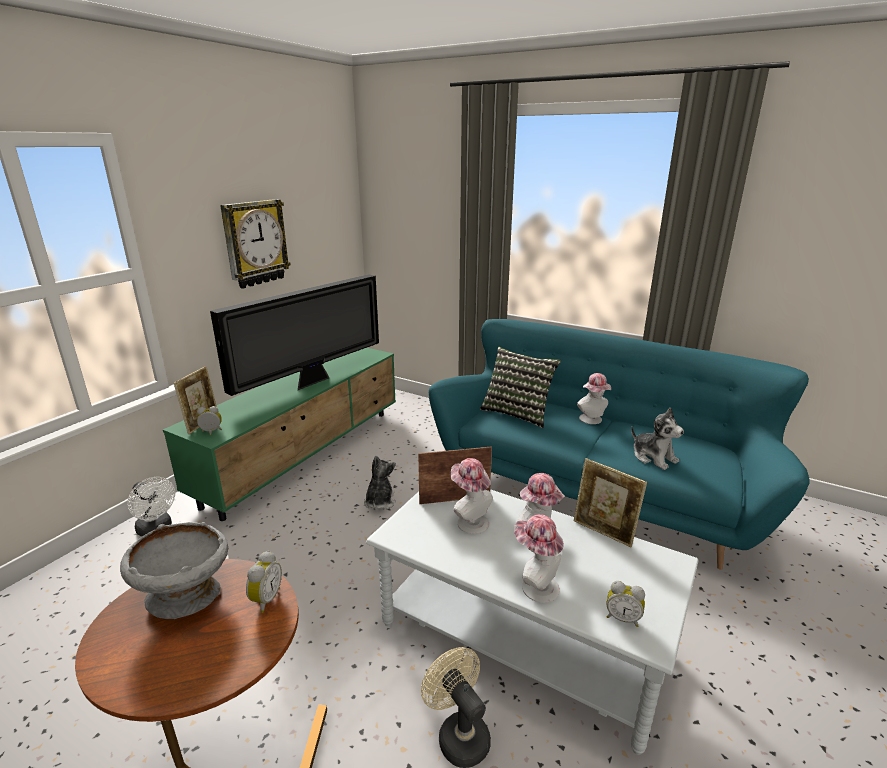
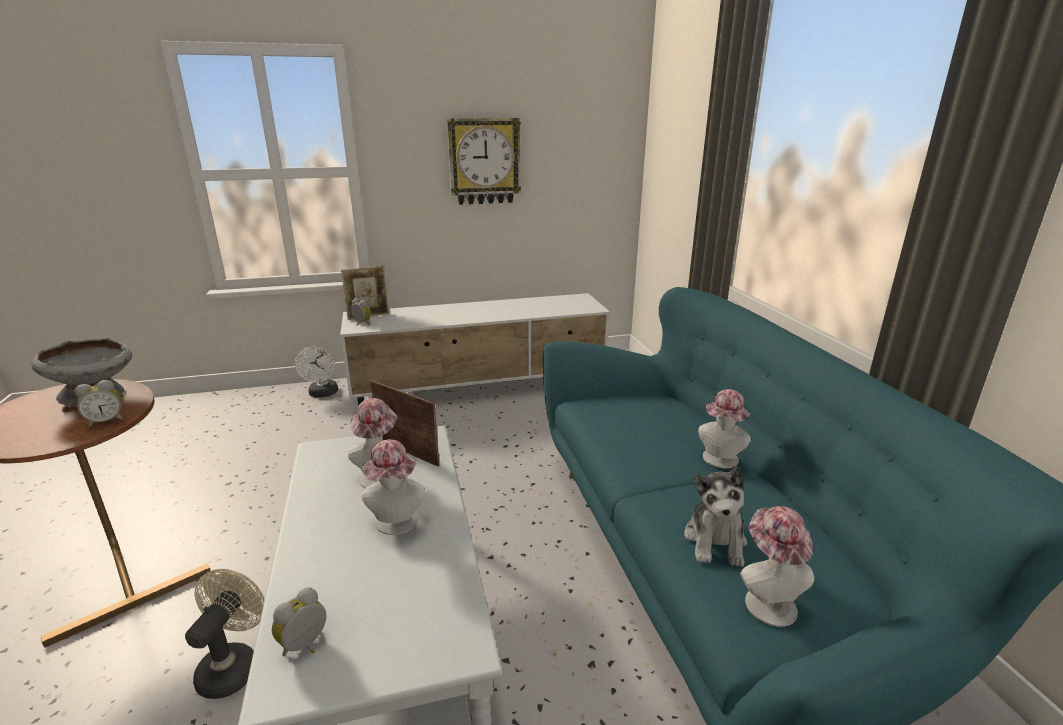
camera: 45 degrees right, 0 degrees up
green tv stand [163,348,396,521] -> white tv stand [340,293,610,406]
television [210,274,379,396] -> none
plush toy [364,456,396,510] -> none
pillow [480,347,561,428] -> none
hat [514,514,564,603] -> hat moved to [740,506,814,627]
picture frame [574,458,647,547] -> none
alarm clock [607,581,645,627] -> alarm clock turned 60 degrees clockwise [272,587,326,656]

